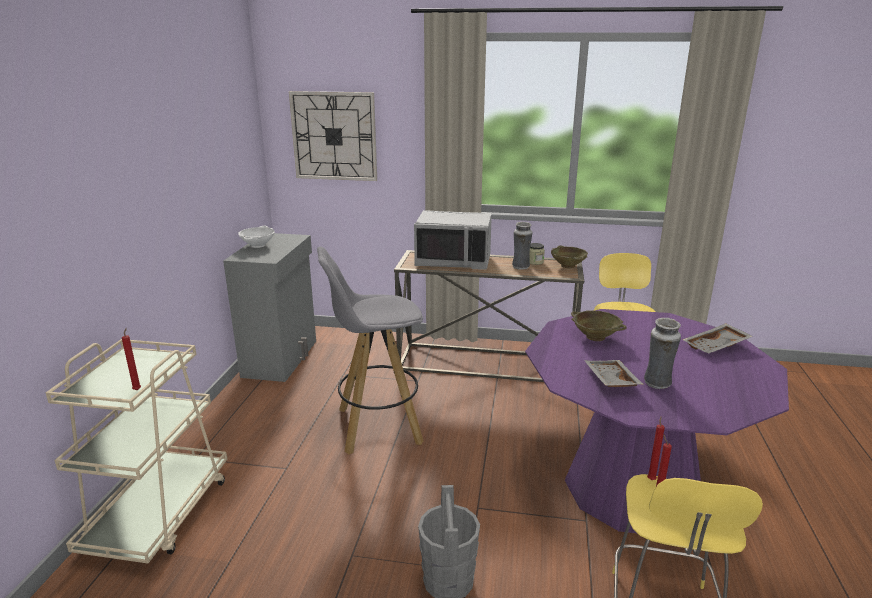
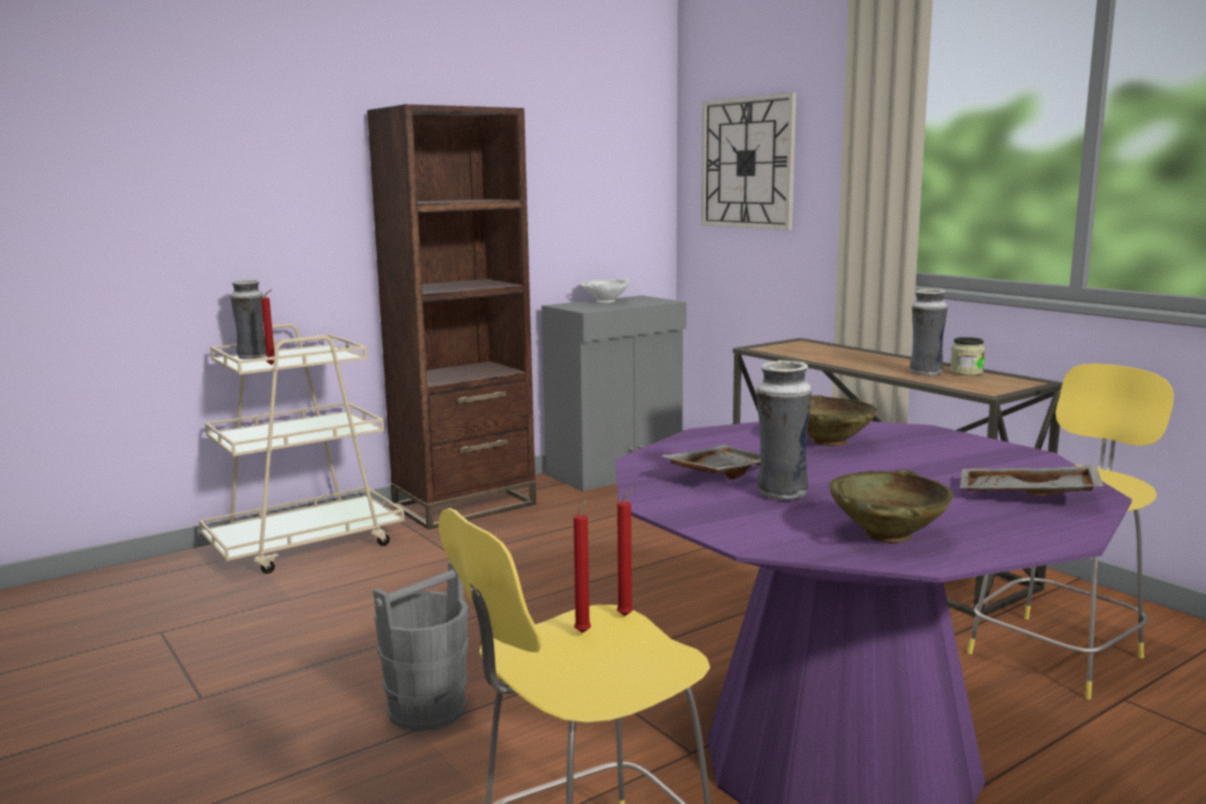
camera: 45 degrees right, 10 degrees down
grey stool [317,247,423,454] -> none
grey microwave [414,210,492,270] -> none
beige bowl [551,245,588,268] -> beige bowl moved to [829,470,953,543]
none -> vase [230,279,266,359]
none -> brown bookcase [367,104,536,530]

